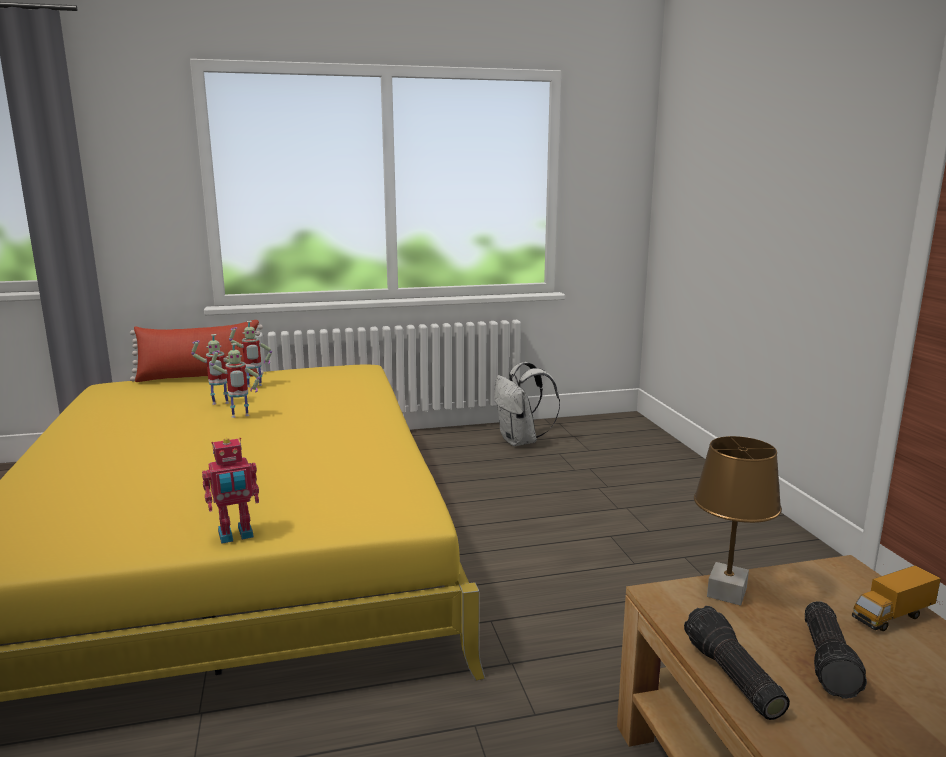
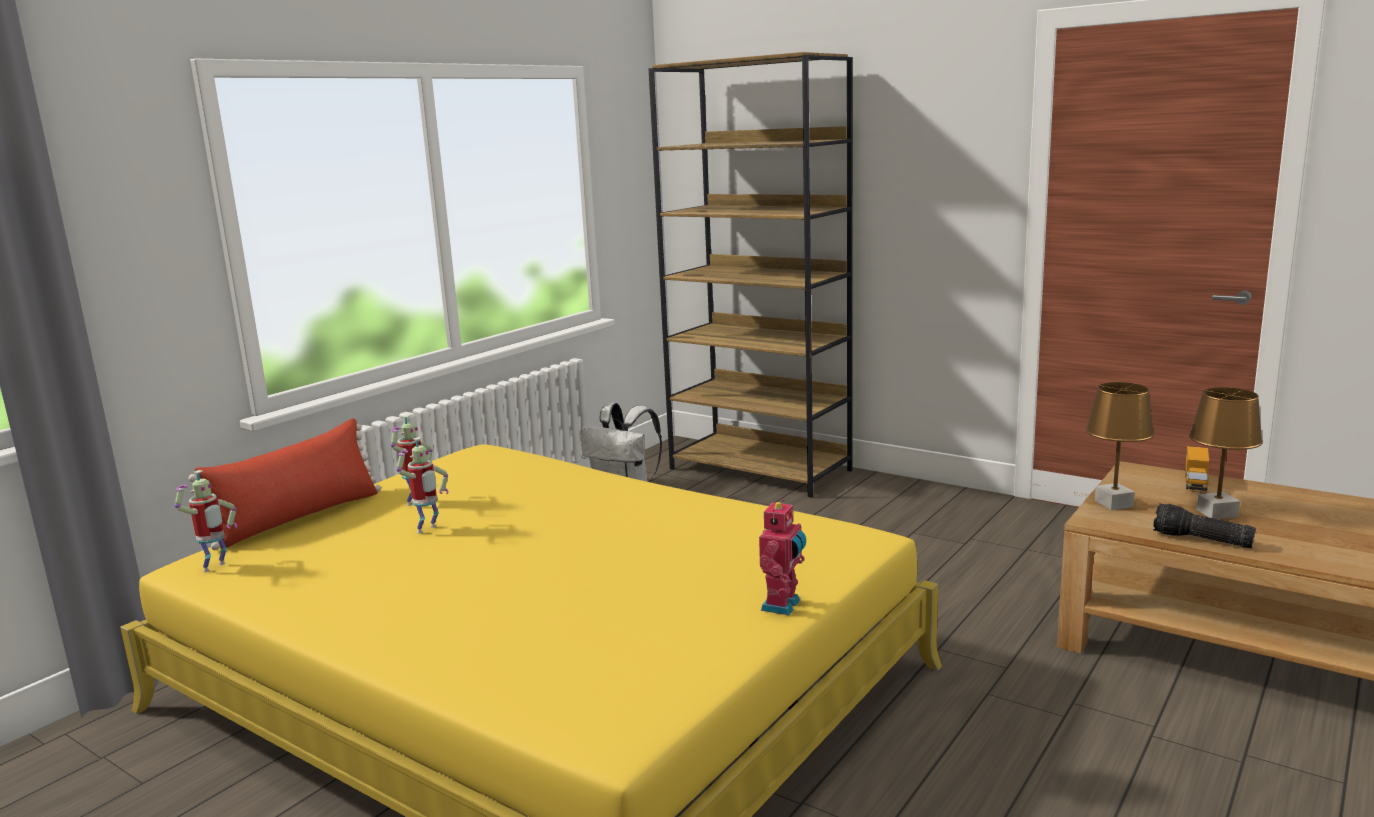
camera: 40 degrees left, 0 degrees up
toy robot [210,343,260,418] -> toy robot moved to [175,470,237,572]
flashlight [805,601,867,699] -> brown table lamp [1189,387,1263,519]
none -> brown bookcase [649,52,853,498]

